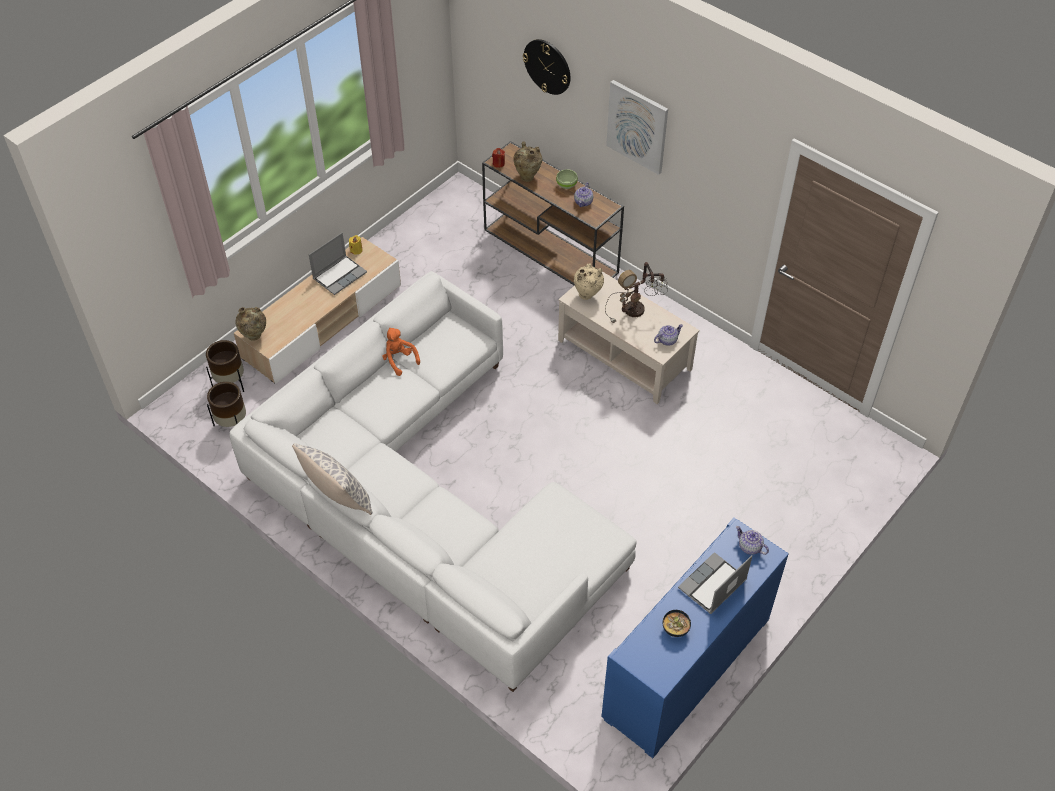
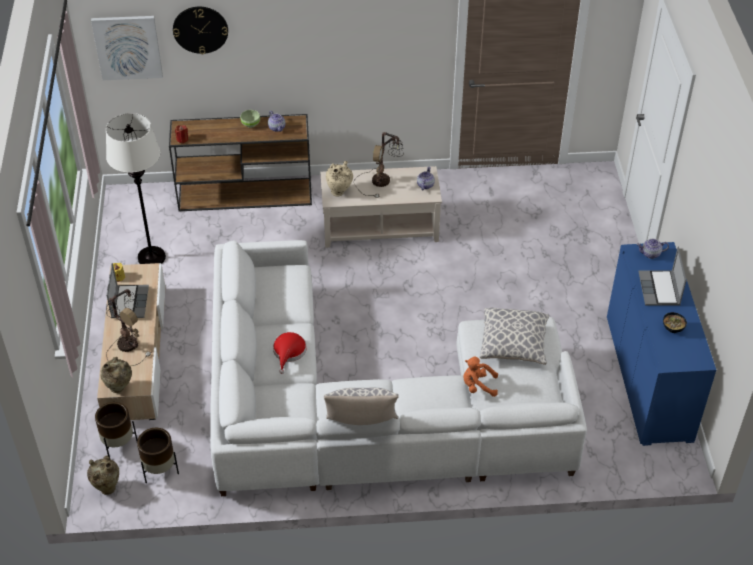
camera: 45 degrees left, 5 degrees down
orange plush toy [382,327,420,376] -> orange plush toy moved to [463,356,498,397]
beige vase [513,141,542,182] -> beige vase moved to [87,455,119,495]
picture [606,80,668,175] -> picture moved to [91,16,163,80]
none -> white floor lamp [106,113,166,264]
none -> table lamp [106,289,151,366]
none -> red hat [273,332,306,374]
none -> pillow [480,308,549,365]

